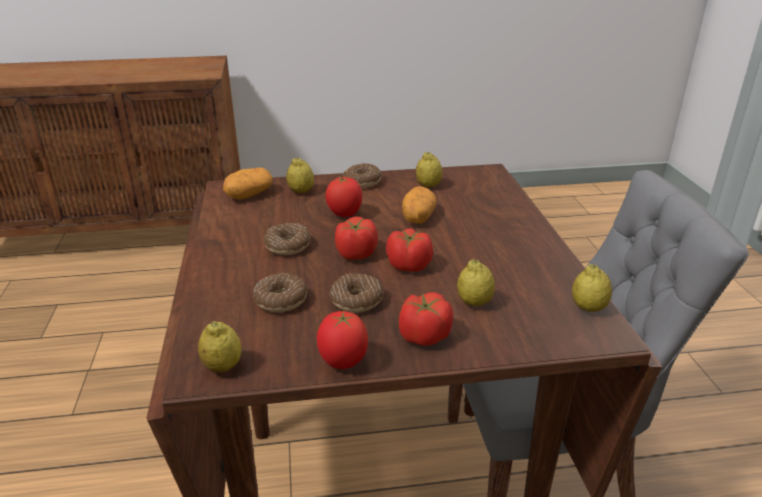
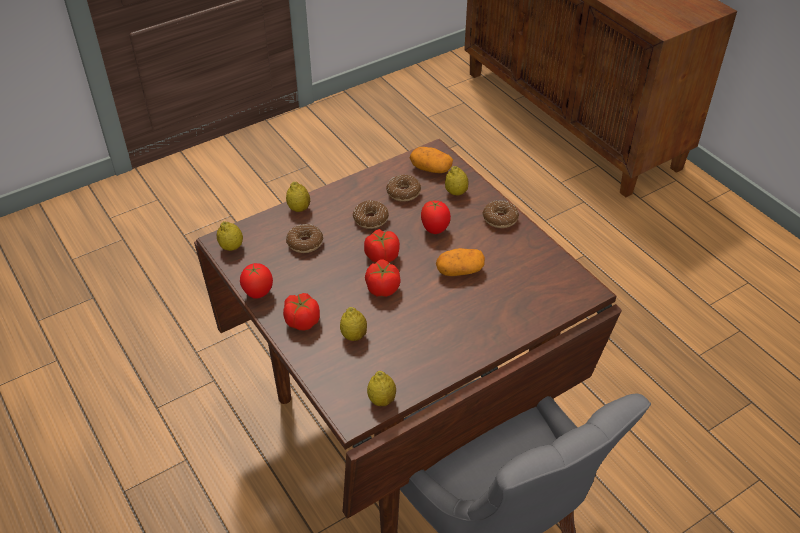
camera: 65 degrees right, 15 degrees up
donut [330,274,384,312] -> donut moved to [386,175,421,202]
lemon [416,152,443,188] -> lemon moved to [286,182,310,212]

